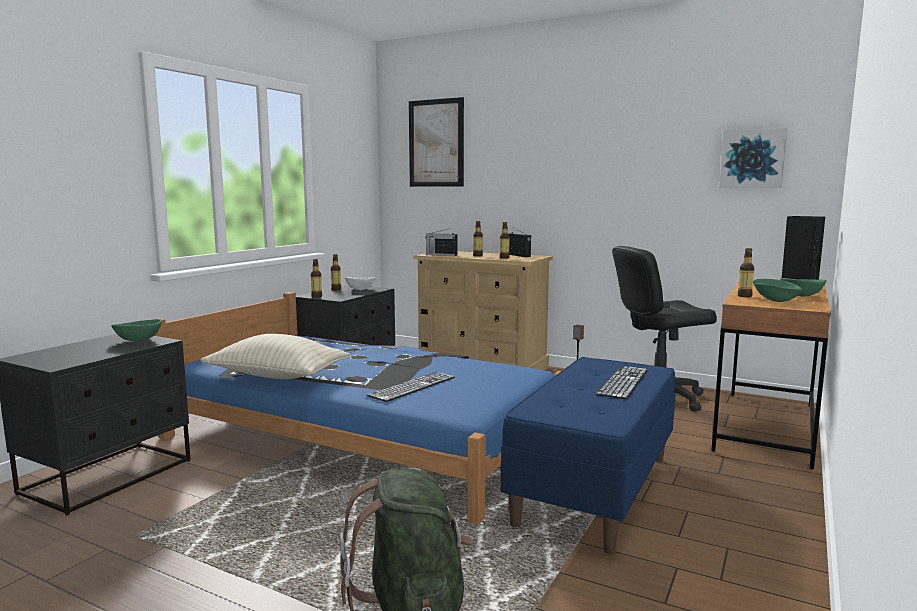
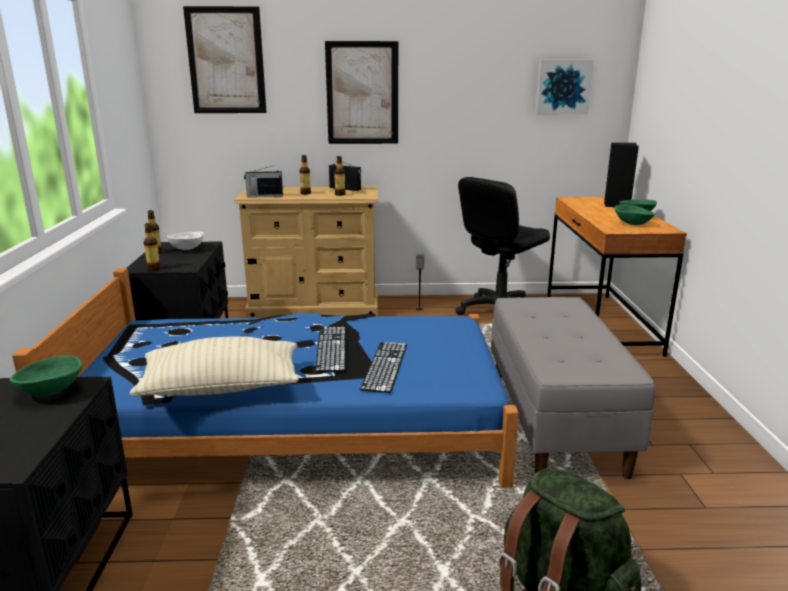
camera: 30 degrees left, 10 degrees up
blue bench [501,357,675,555] -> grey bench [491,297,655,479]
keyboard [596,366,648,400] -> keyboard moved to [315,327,346,372]
bottle [738,248,754,297] -> none
none -> picture [325,41,398,144]

